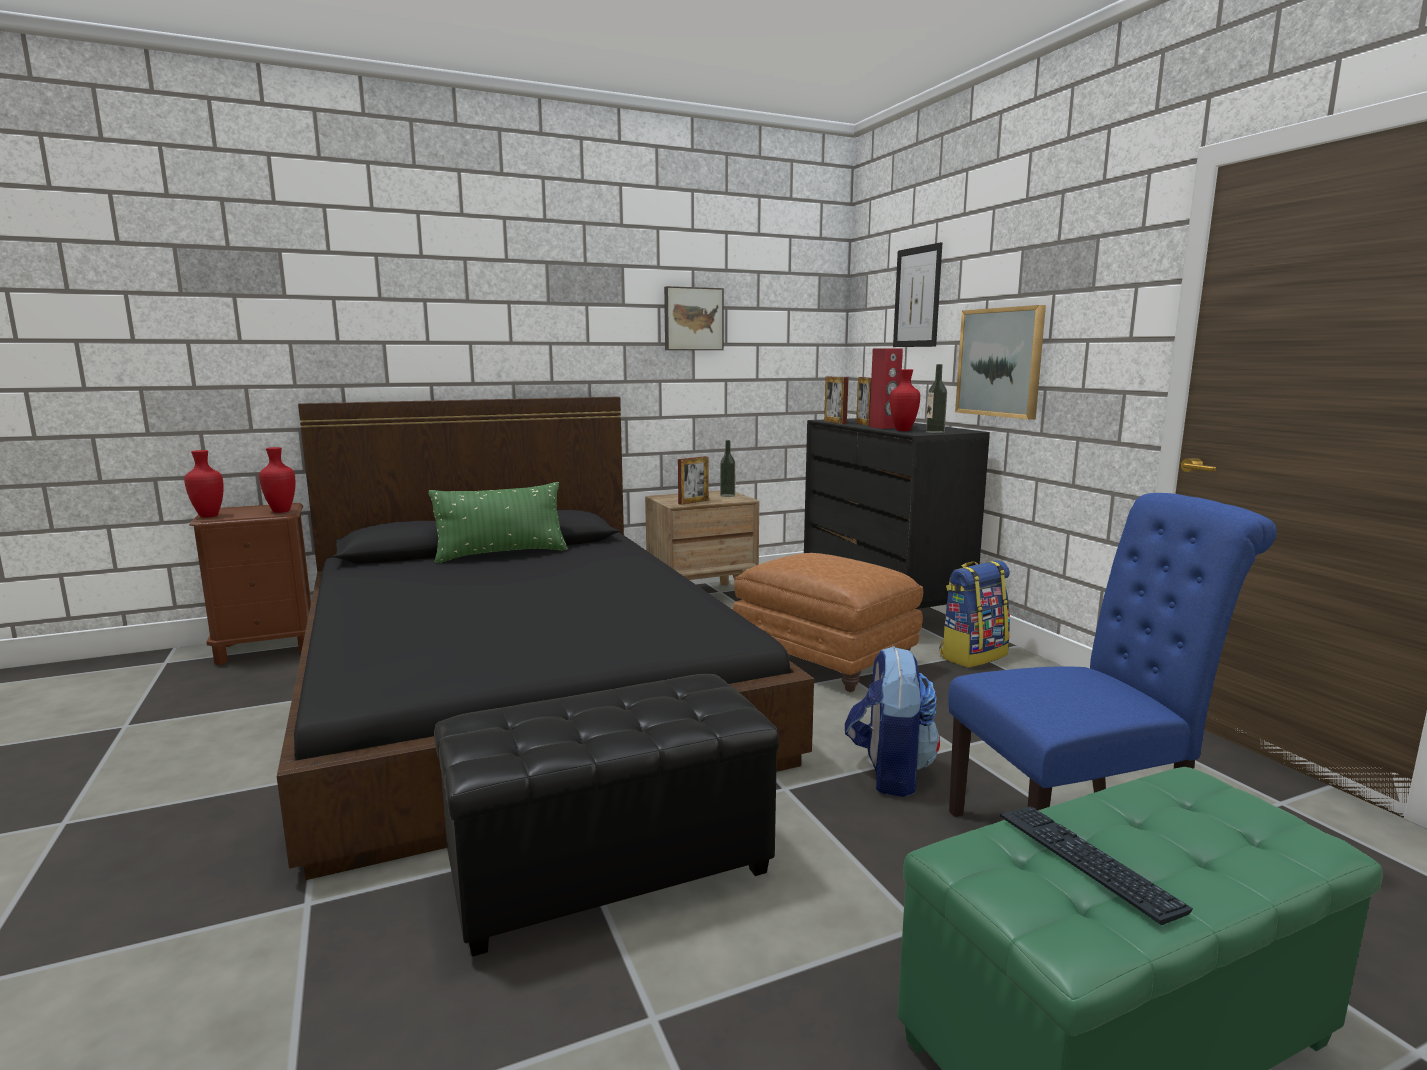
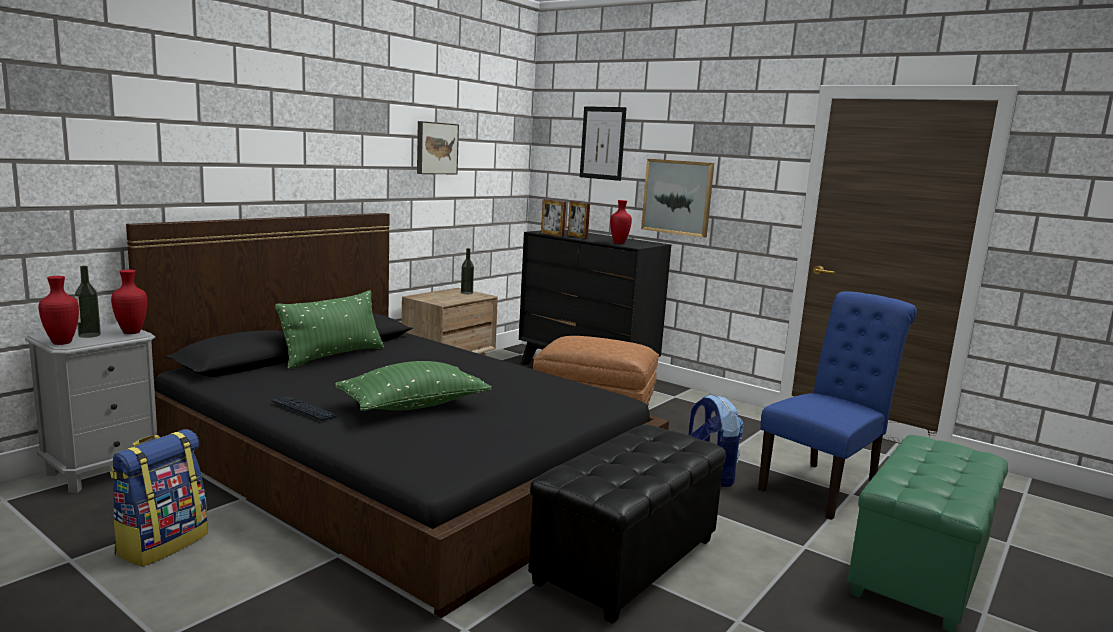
camera: 30 degrees left, 0 degrees up
brown nightstand [189,503,311,665] -> grey nightstand [25,323,157,493]
picture frame [678,456,709,505] -> none
red speaker [869,348,903,429] -> none
bottle [926,364,947,433] -> bottle moved to [75,266,101,338]
backpack [940,560,1010,668] -> backpack moved to [110,429,208,567]
keyboard [1000,807,1193,925] -> keyboard moved to [272,397,337,421]
none -> green pillow [335,361,491,411]

